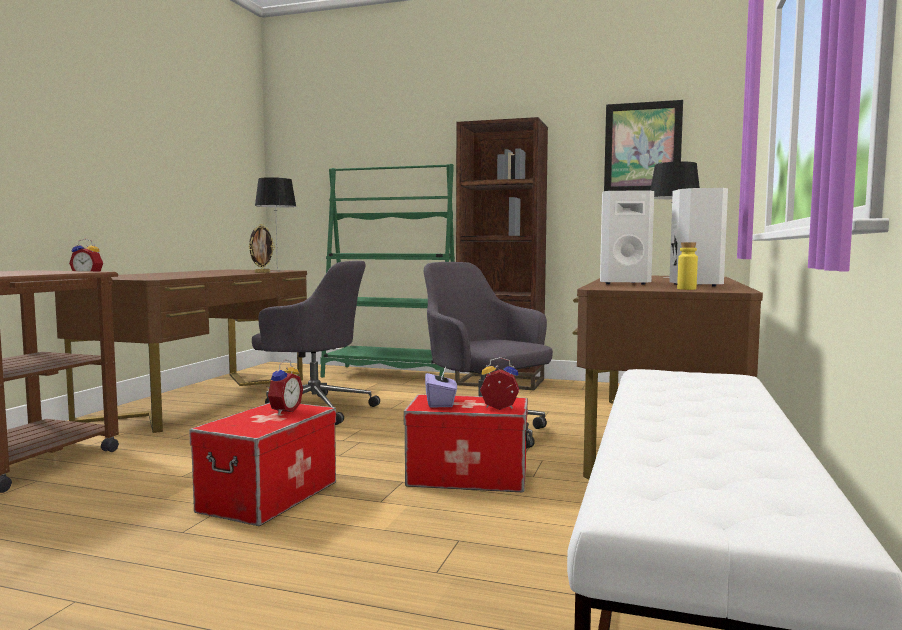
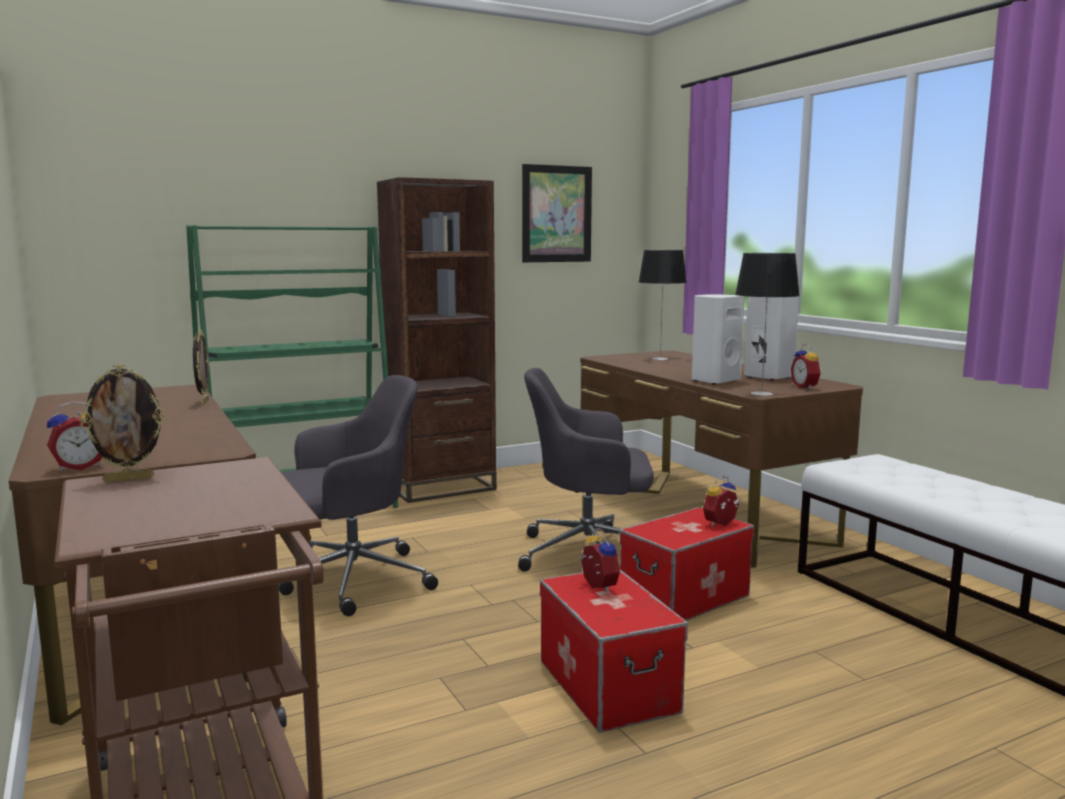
camera: 45 degrees left, 5 degrees up
table lamp [255,177,296,269] -> table lamp moved to [735,253,800,396]
purple tissue box [425,366,457,407] -> none
yellow bottle [677,242,698,290] -> alarm clock [791,344,822,389]
none -> picture frame [80,365,166,482]

